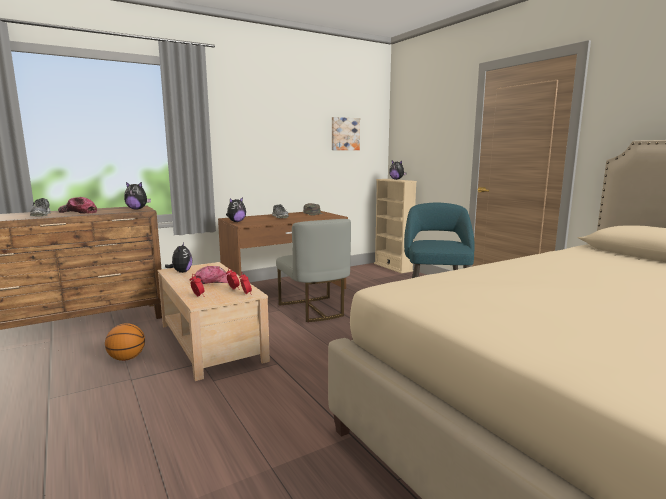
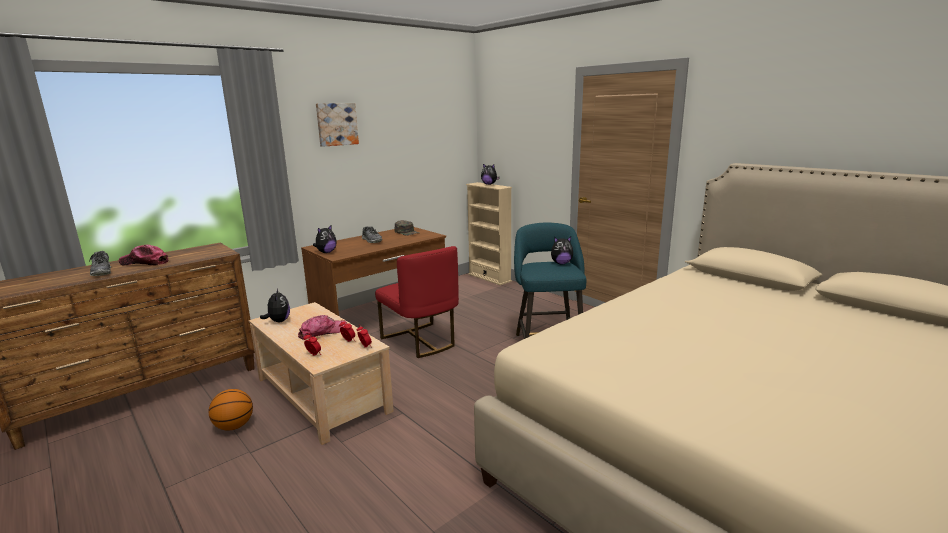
camera: 10 degrees left, 5 degrees up
plush toy [124,182,151,210] -> plush toy moved to [551,237,573,264]
grey chair [276,219,351,322] -> red chair [375,246,459,358]
picture [332,117,360,150] -> picture moved to [316,103,359,147]

